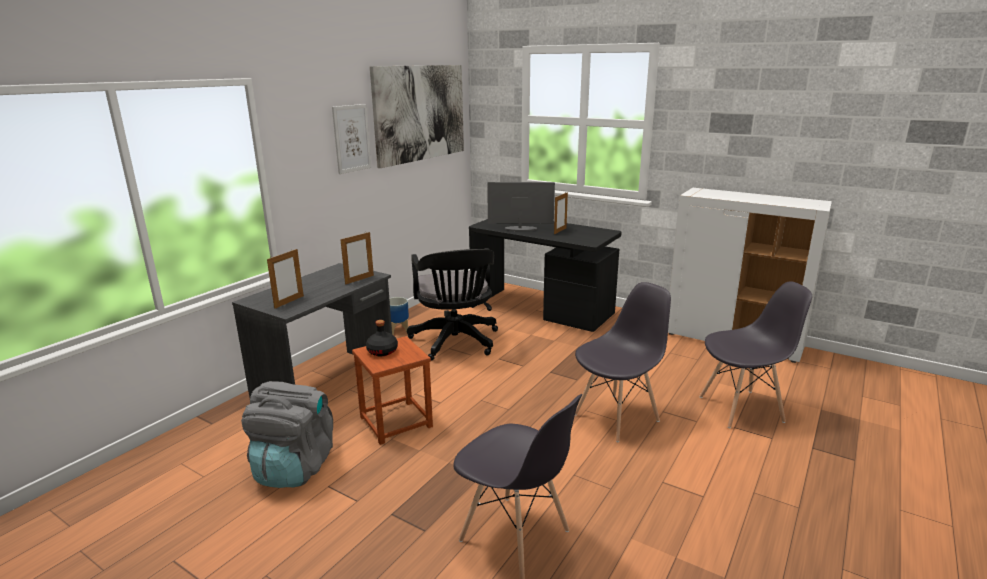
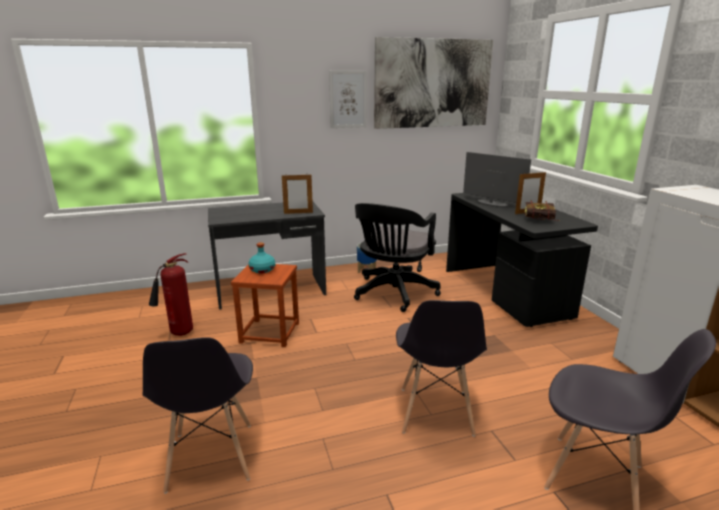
camera: 40 degrees right, 0 degrees up
grey backpack [241,381,333,488] -> fire extinguisher [149,253,193,336]
picture frame [267,249,304,309] -> none
black bottle [366,320,398,356] -> turquoise bottle [248,242,275,273]
grey chair [575,282,671,442] -> grey chair turned 90 degrees clockwise [396,300,487,437]
none -> book [524,201,559,221]

